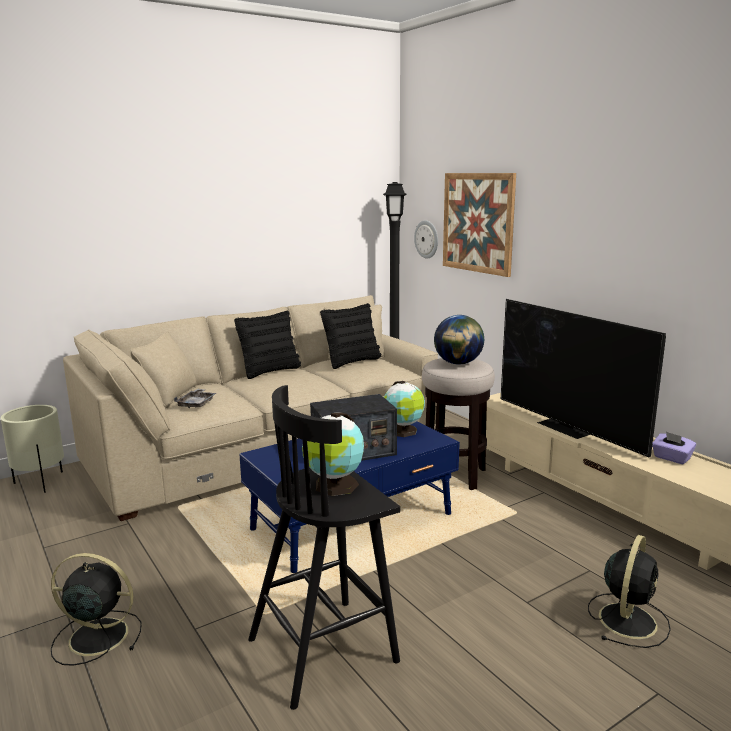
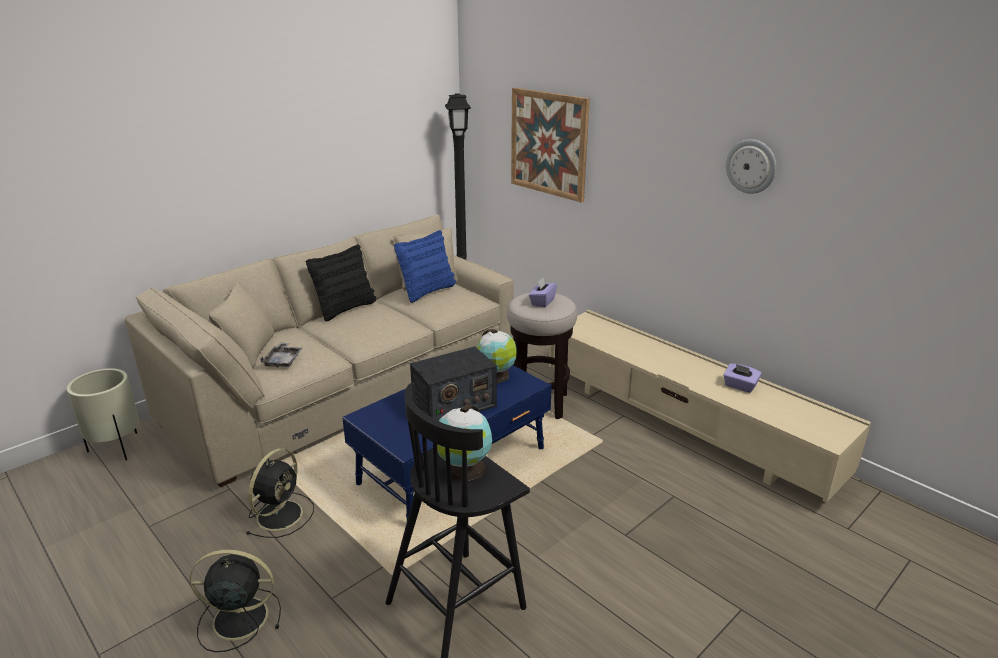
camera: 10 degrees left, 10 degrees up
black pillow [320,303,381,369] -> blue pillow [394,230,456,303]
wall clock [414,220,438,259] -> wall clock moved to [726,139,776,194]
globe [434,315,484,364] -> purple tissue box [529,278,557,307]
television [501,299,666,457] -> none
black fan [588,535,671,648] -> black fan moved to [246,448,314,538]

